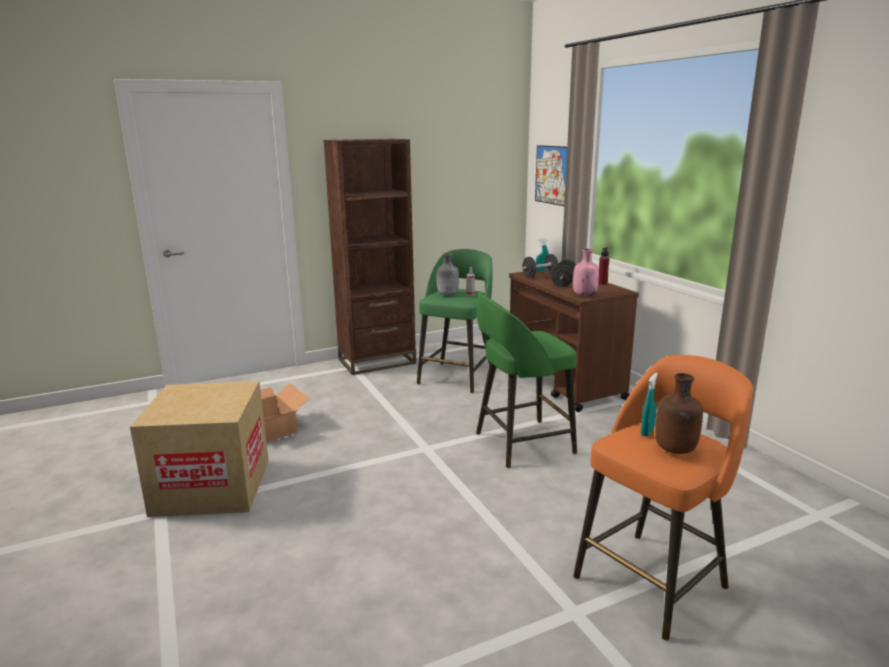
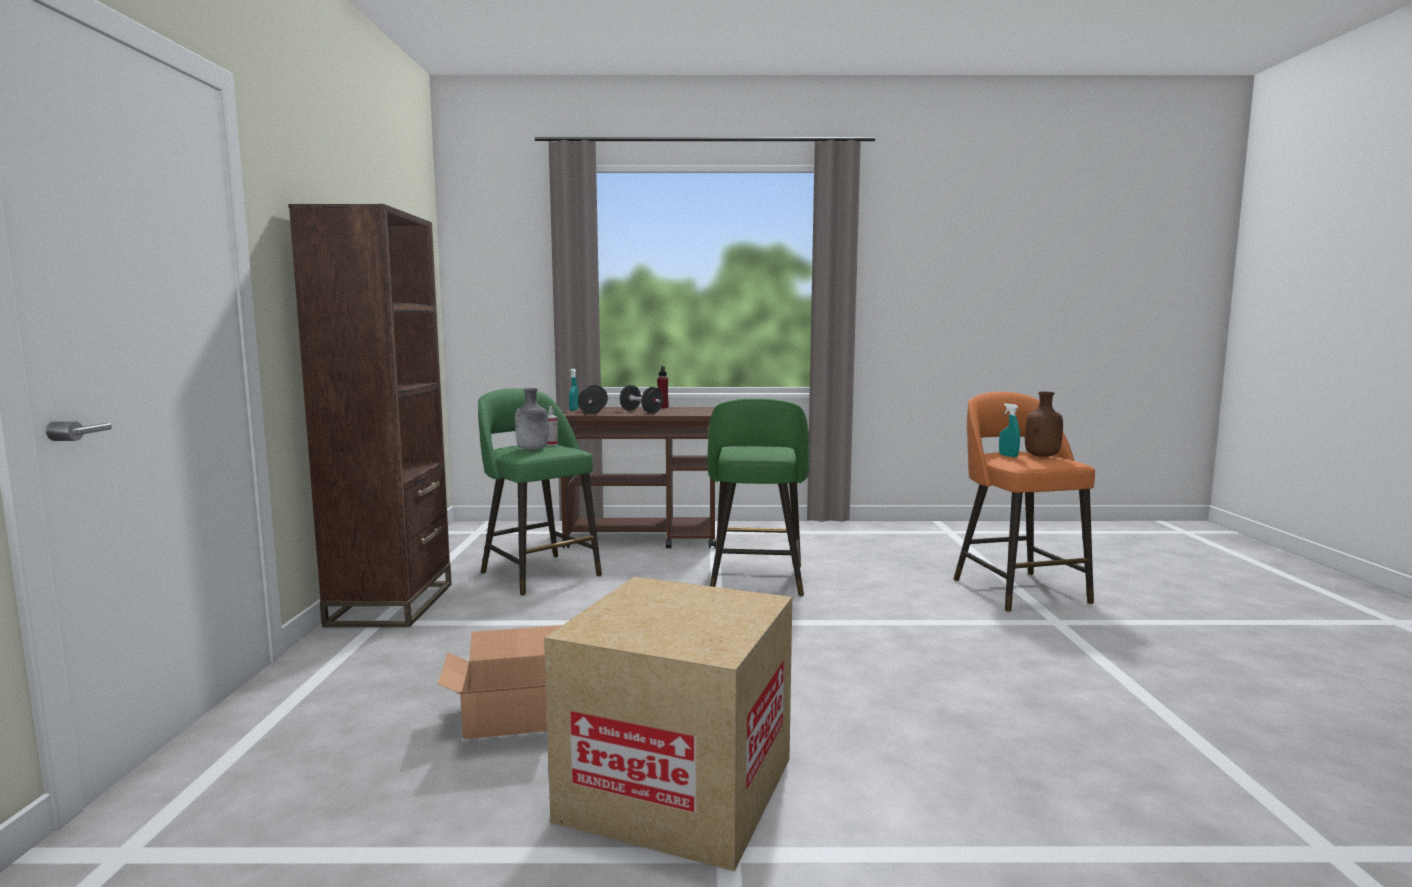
camera: 65 degrees left, 10 degrees down
picture [535,145,567,206] -> none
pink bottle [573,249,599,296] -> none

